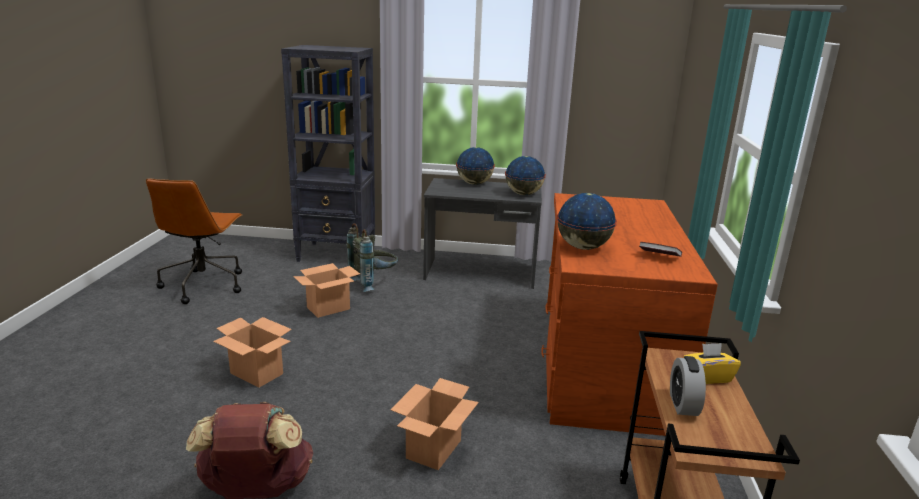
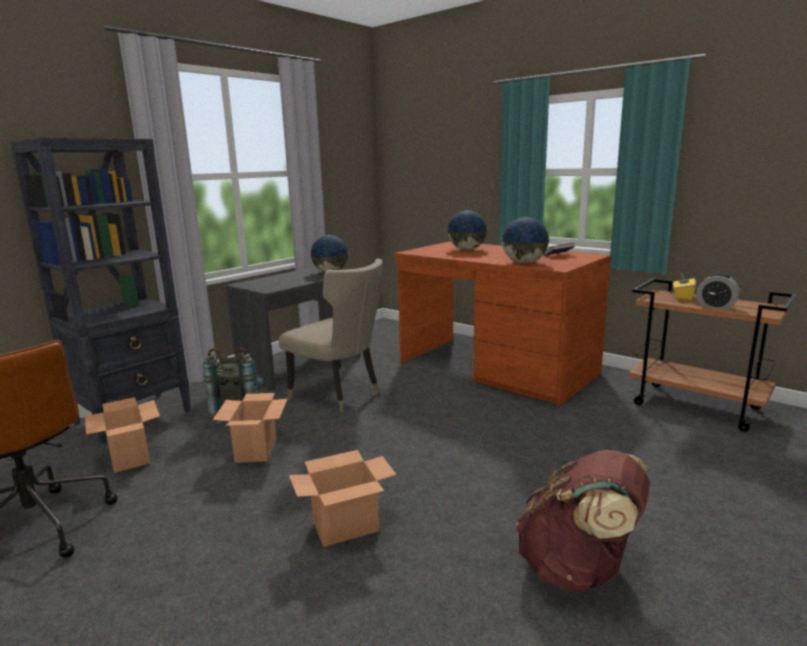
camera: 55 degrees left, 5 degrees down
cardboard box [390,378,479,470] -> cardboard box moved to [85,397,160,473]
globe [456,147,495,185] -> globe moved to [447,210,488,250]
none -> beige chair [279,258,383,413]

